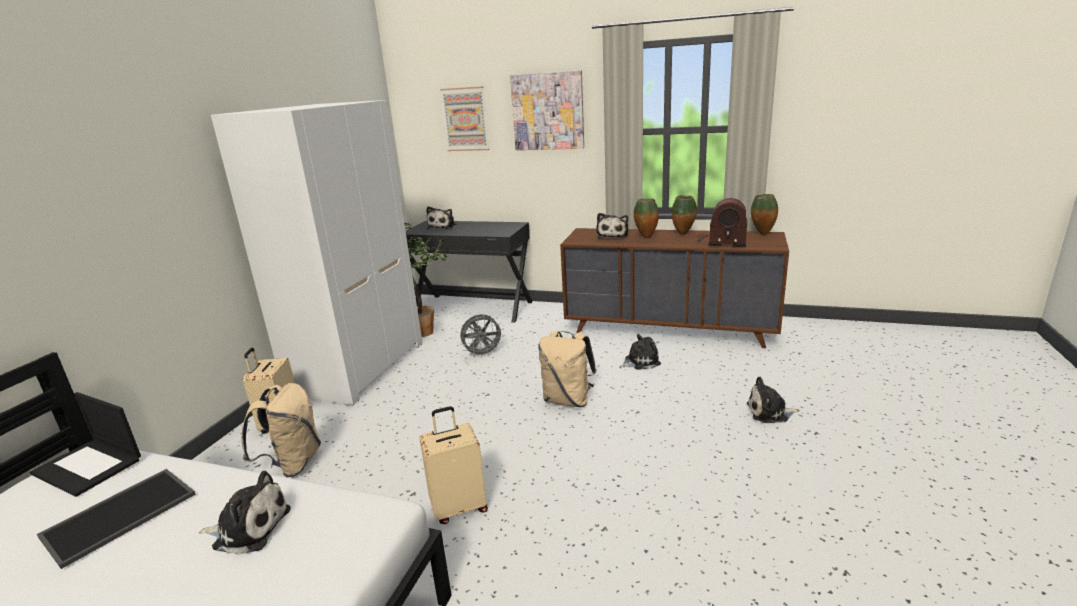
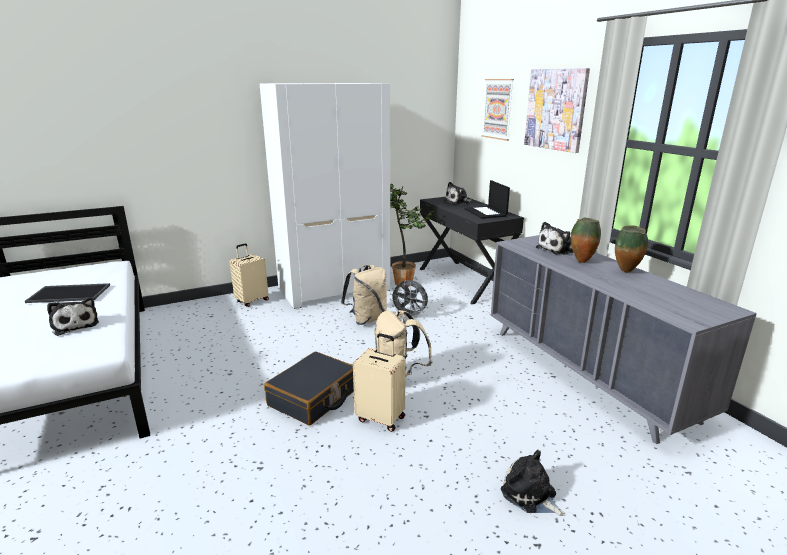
camera: 45 degrees right, 0 degrees up
laptop [30,392,141,497] -> laptop moved to [464,180,510,219]
beige backpack [241,383,321,478] -> beige backpack moved to [341,265,387,325]
beige suitcase [419,406,488,524] -> beige suitcase moved to [353,333,406,432]
brown dresser [560,228,789,348] -> grey dresser [491,235,757,444]
plush toy [619,334,661,370] -> none
radio [697,198,747,247] -> none
vase [751,194,778,235] -> none
none -> black suitcase [264,351,354,425]

